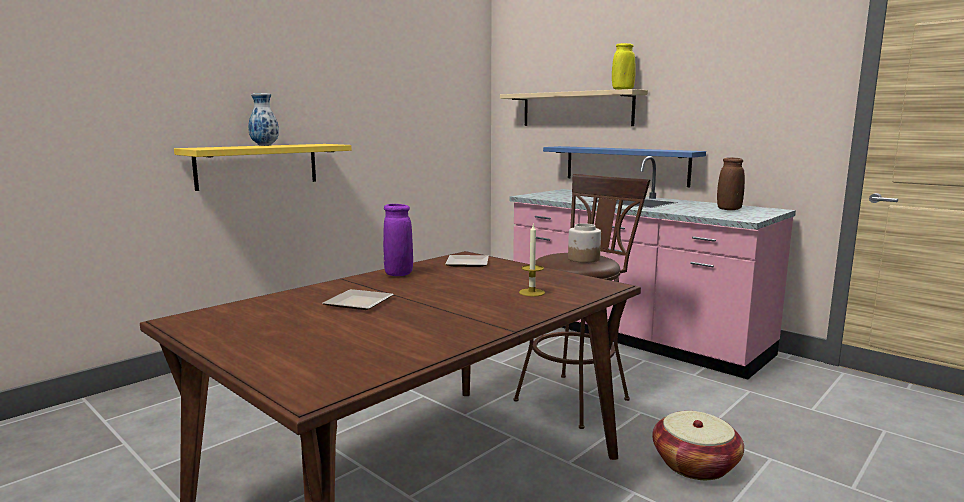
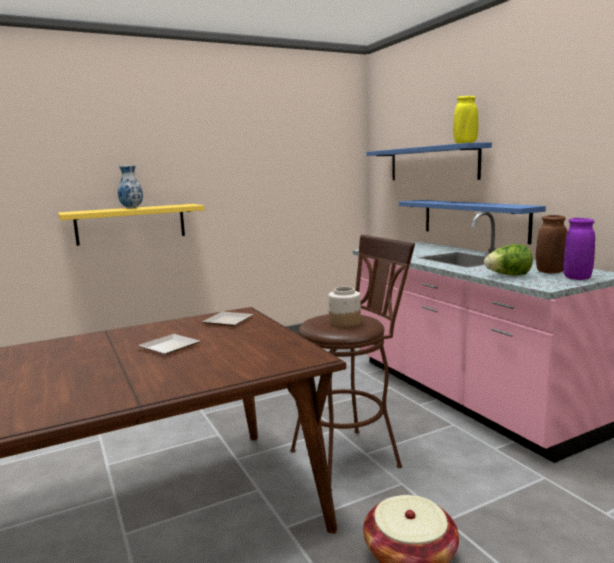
camera: 20 degrees right, 0 degrees up
plate [322,289,394,310] -> plate moved to [138,334,200,354]
purple vase [383,204,413,276] -> purple vase moved to [563,218,595,280]
beige shelf [500,89,648,126] -> blue shelf [366,142,492,180]
candle [519,225,545,297] -> none
none -> lettuce [484,244,533,276]

